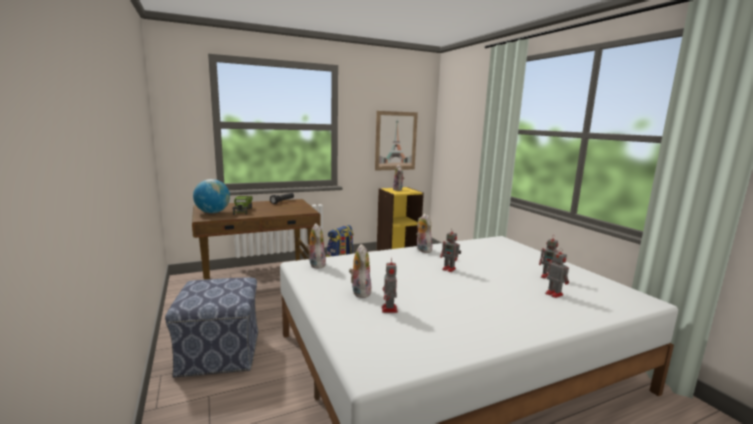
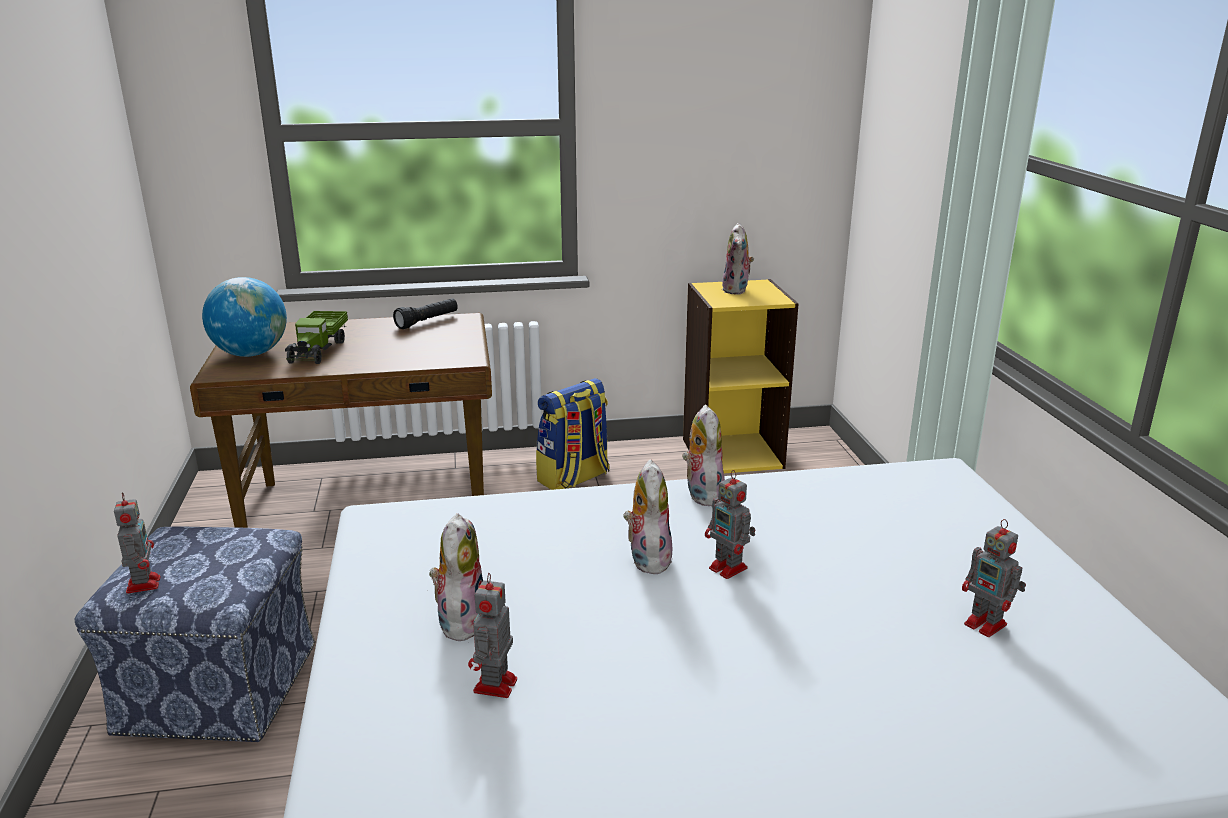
camera: 15 degrees right, 10 degrees up
plush toy [306,223,326,269] -> plush toy moved to [623,459,673,574]
picture [375,111,418,171] -> none
toy robot [545,249,569,298] -> toy robot moved to [114,492,161,594]

